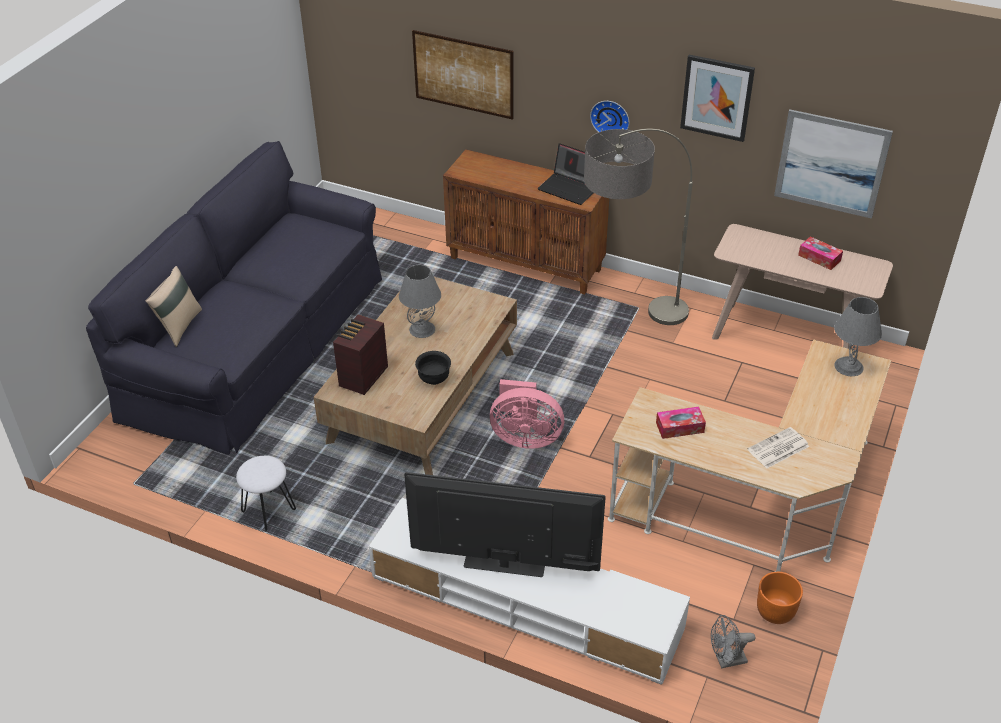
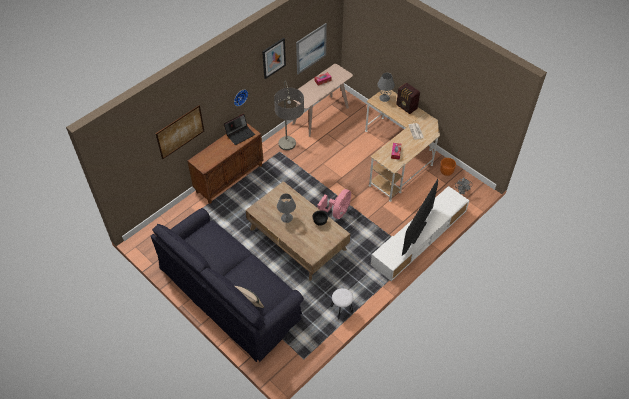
camera: 70 degrees left, 10 degrees up
radio [333,315,388,395] -> radio moved to [396,82,420,114]

